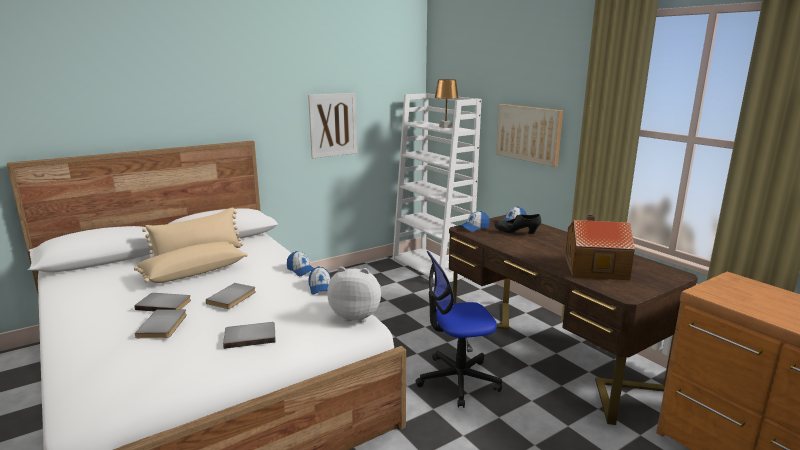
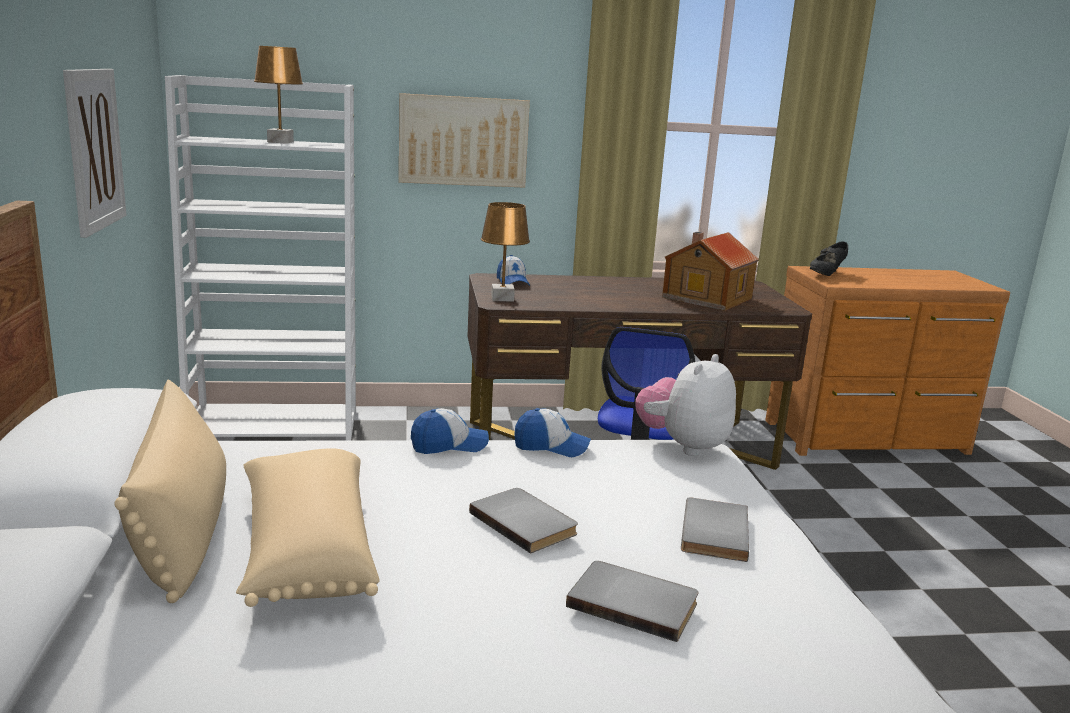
camera: 65 degrees left, 0 degrees up
grey book [134,293,191,312] -> none
cap [459,211,490,232] -> brown table lamp [481,202,530,302]
black shoe [495,214,541,234] -> black shoe moved to [810,242,848,276]

